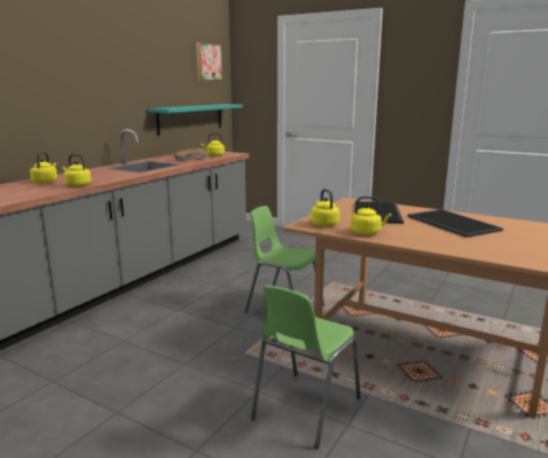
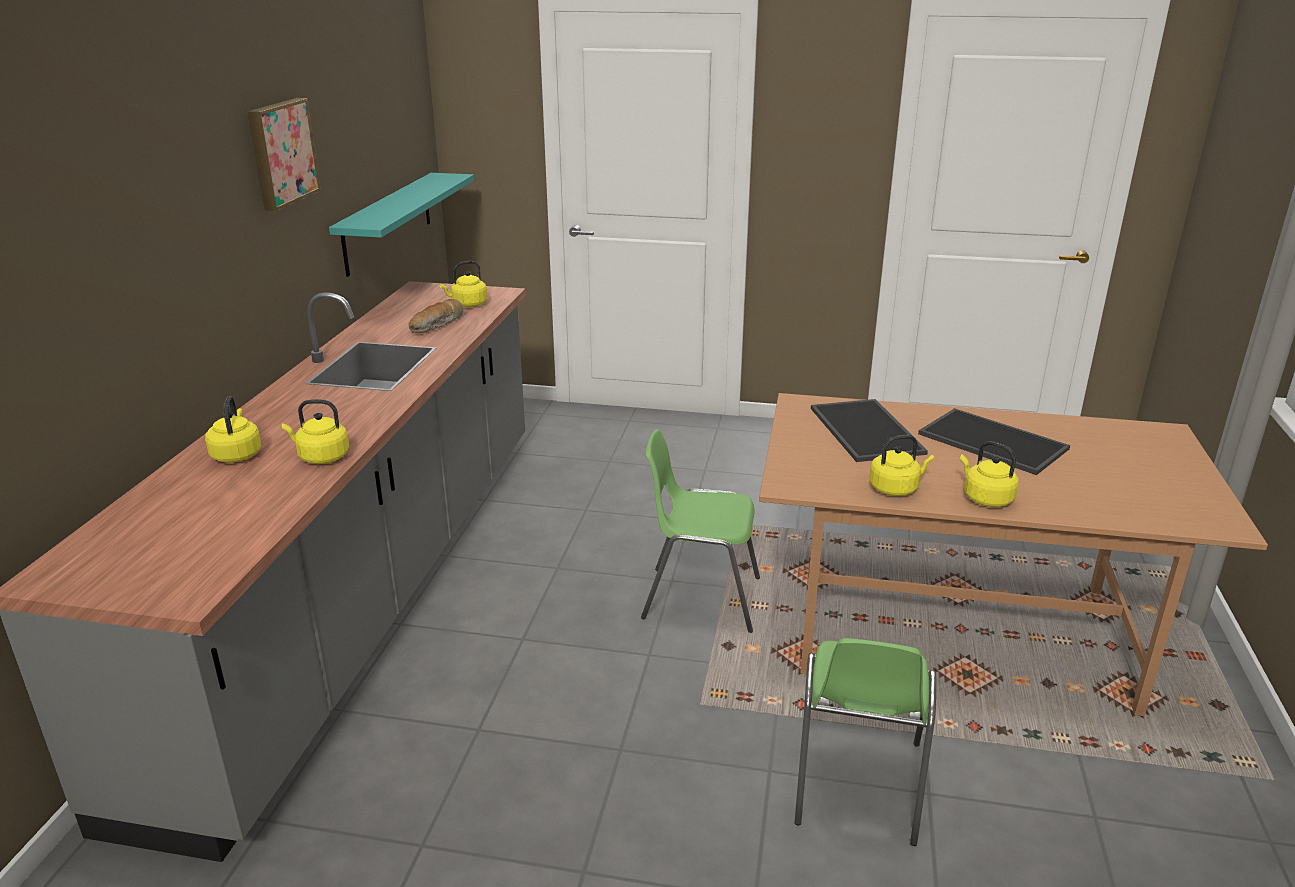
camera: 20 degrees left, 10 degrees up
picture [196,42,223,81] -> picture moved to [247,98,321,211]
yellow kettle [311,189,340,227] -> yellow kettle moved to [960,441,1019,507]

